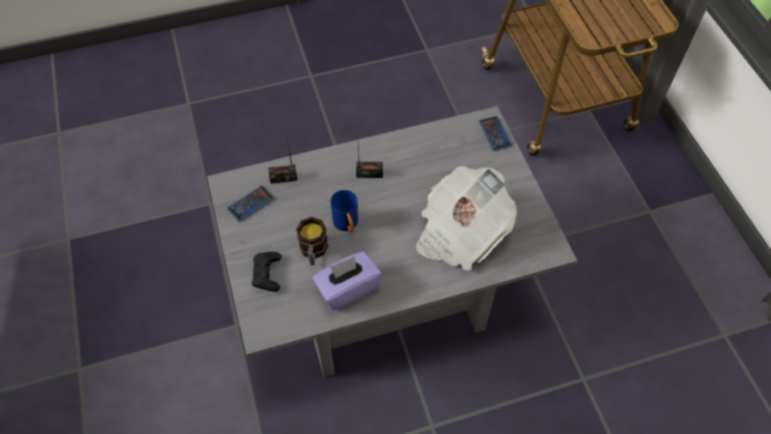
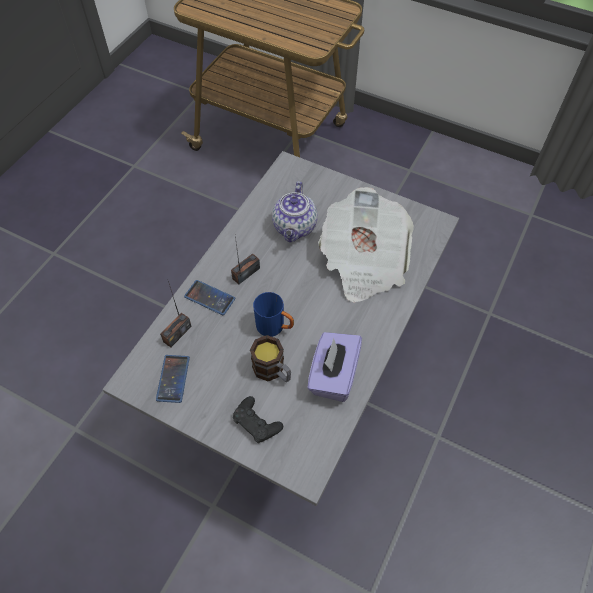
camera: 45 degrees left, 0 degrees up
phone [479,116,512,151] -> phone moved to [184,280,236,315]
none -> teapot [272,181,318,243]

